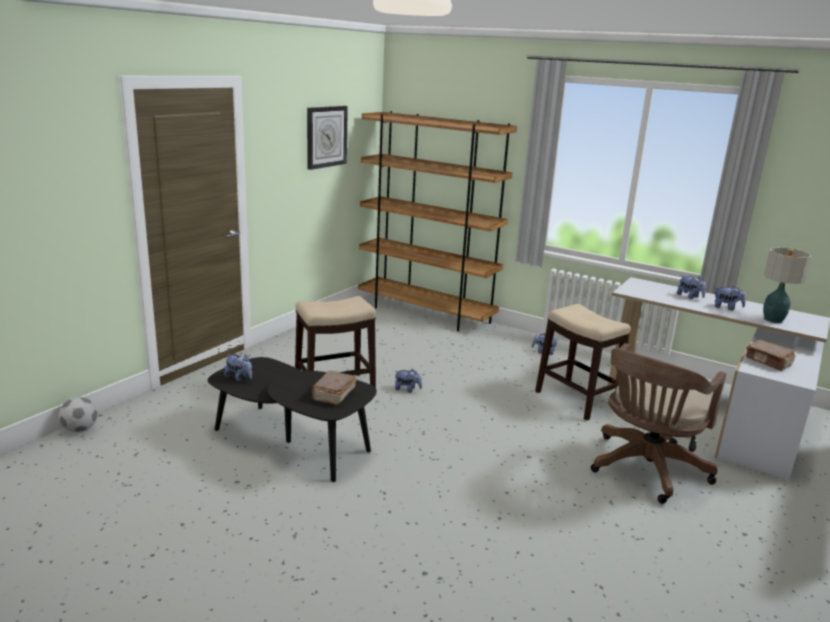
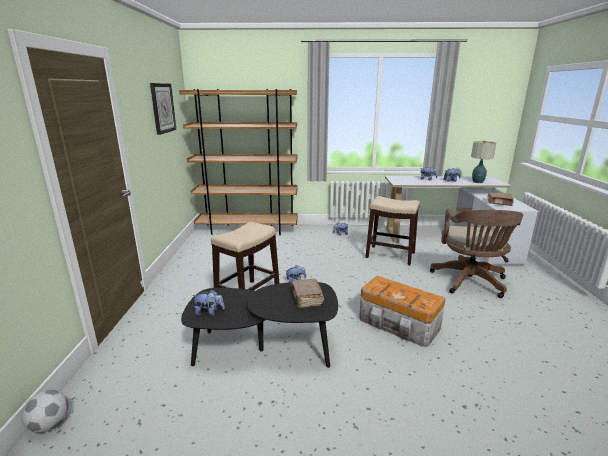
camera: 30 degrees left, 0 degrees up
none -> storage box [359,276,445,347]

